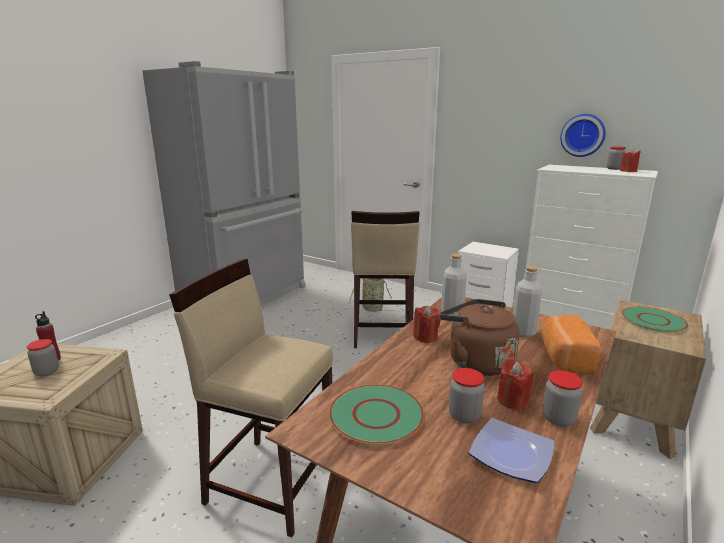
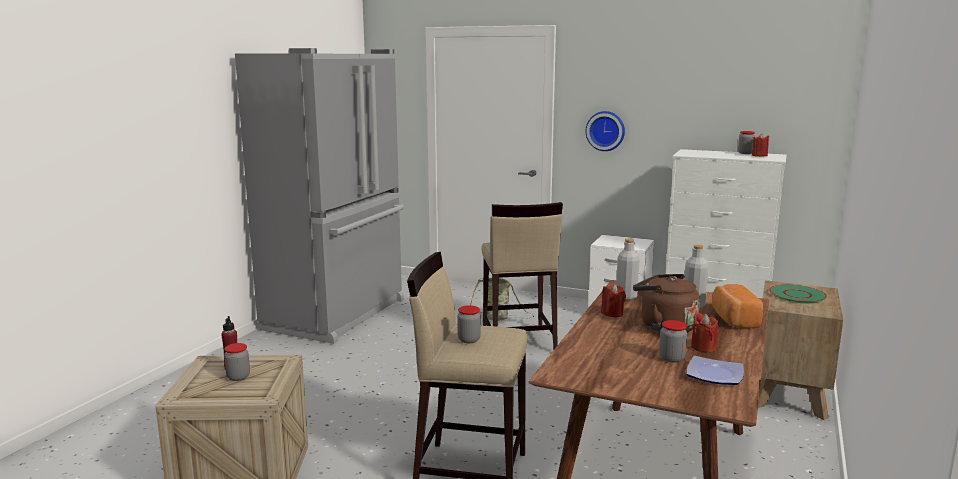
camera: 10 degrees left, 5 degrees down
green plate [329,384,424,445] -> none
jar [542,370,583,427] -> jar moved to [457,305,481,343]
wall clock [560,114,606,157] -> wall clock moved to [585,111,625,151]

